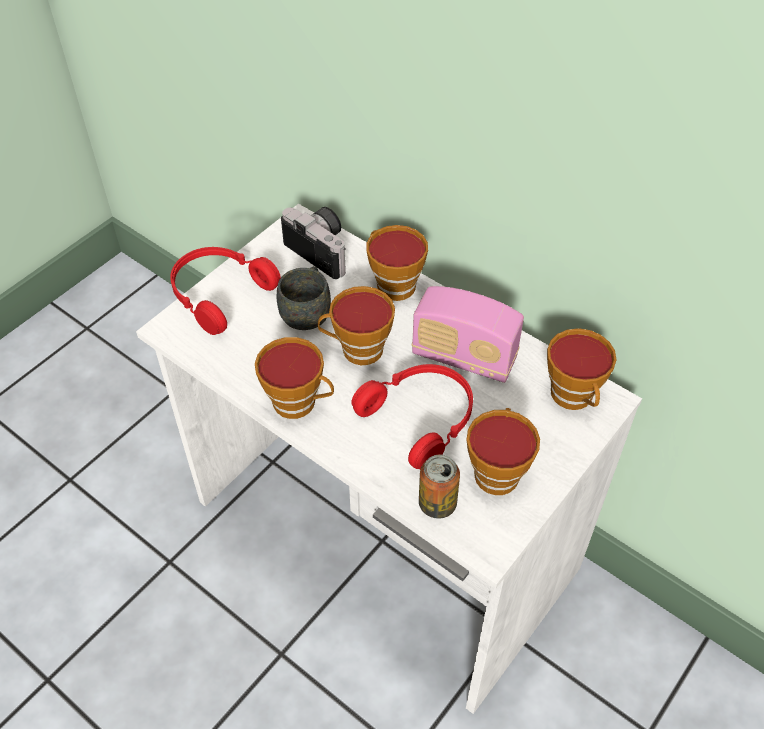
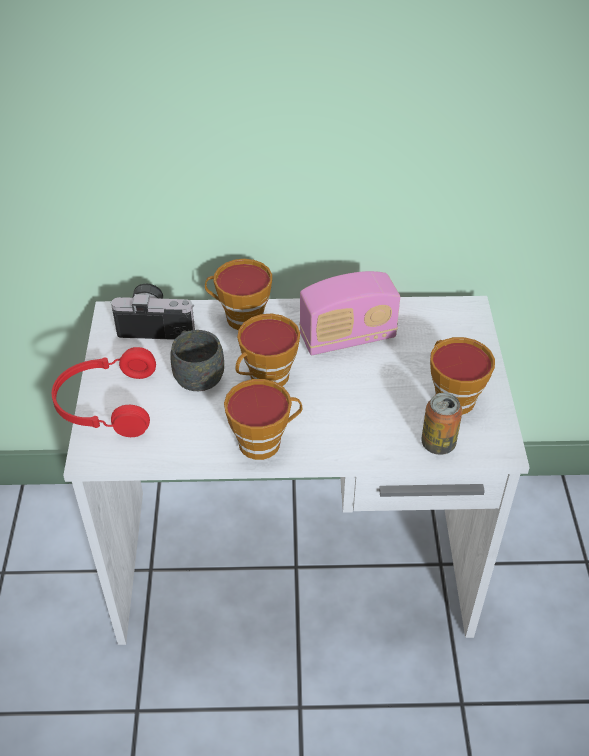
camera: 40 degrees left, 5 degrees down
red headphones [351,364,473,469] -> none
cup [547,328,616,410] -> none

